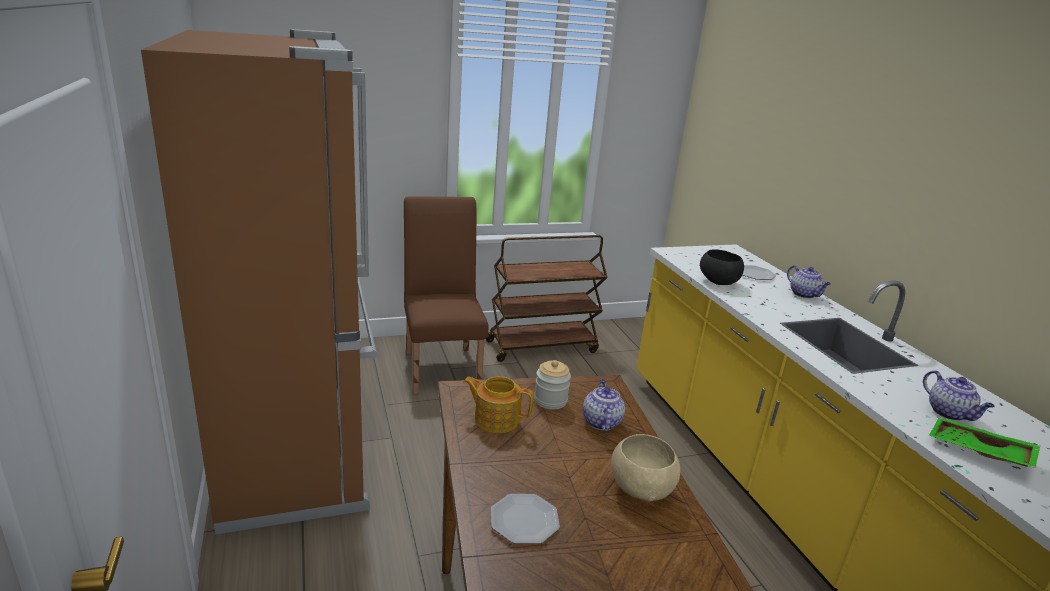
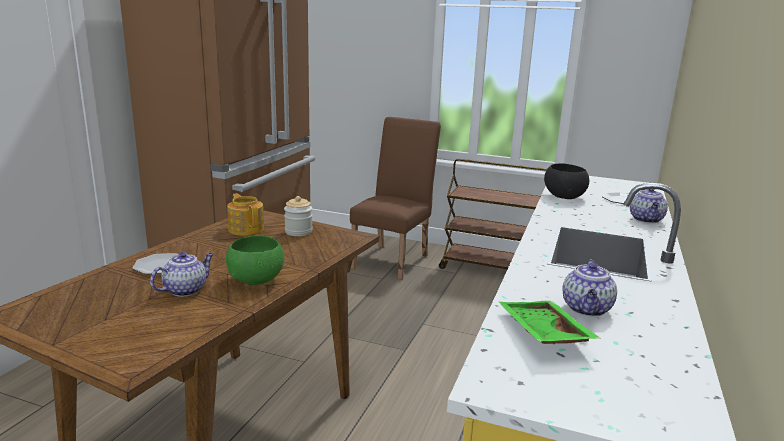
camera: 40 degrees right, 5 degrees down
teapot [583,379,625,431] -> teapot moved to [150,252,214,297]
beige bowl [611,434,680,501] -> green bowl [226,236,284,285]

